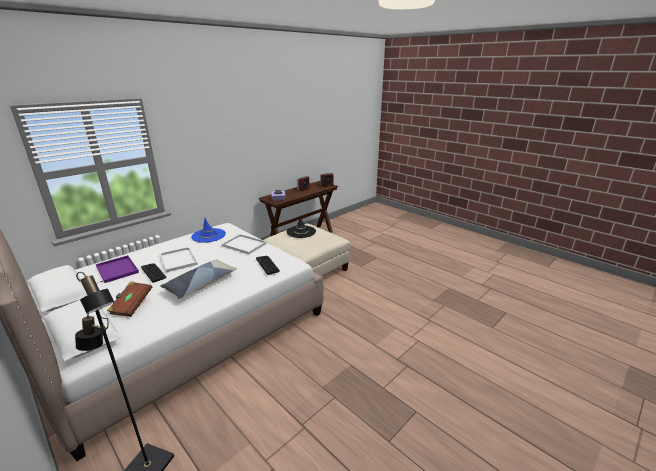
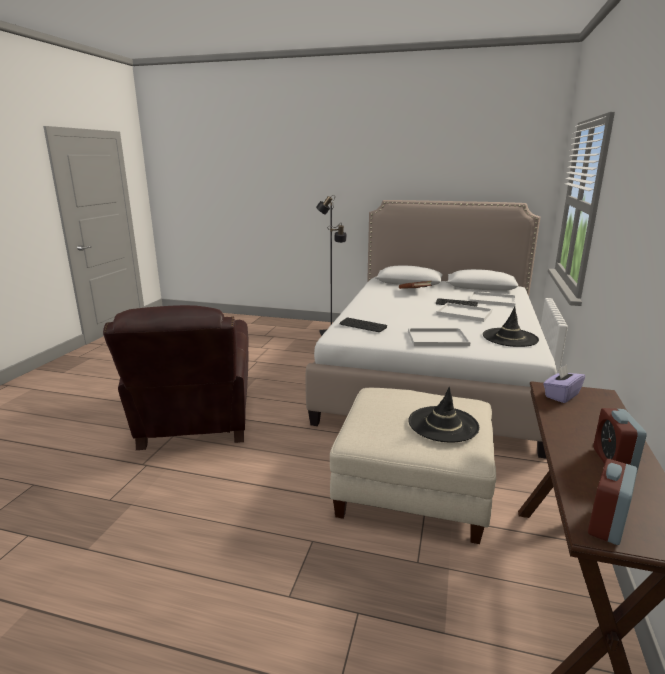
camera: 150 degrees right, 5 degrees down
purple tray [96,255,139,283] -> white tray [470,292,516,307]
pillow [160,259,237,299] -> none
blue hat [191,218,226,243] -> black hat [483,307,539,347]
none -> brown armchair [103,305,248,450]

